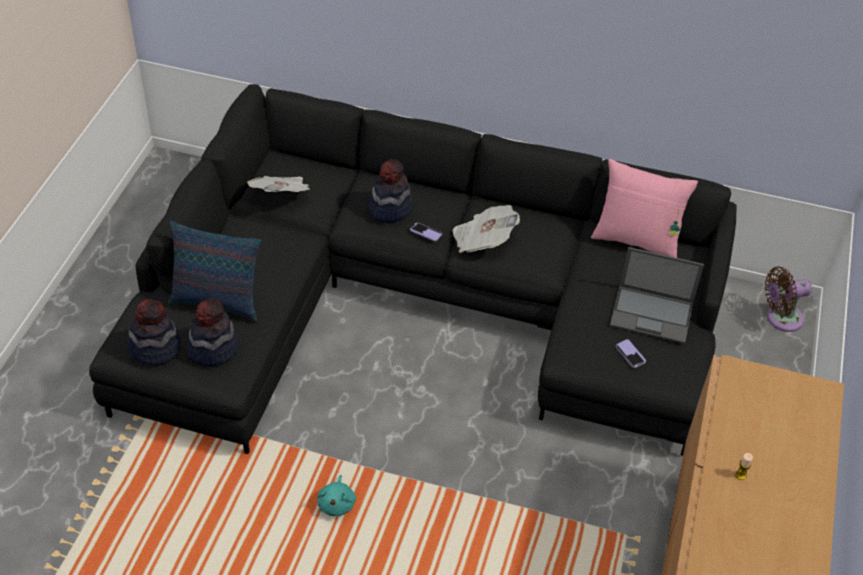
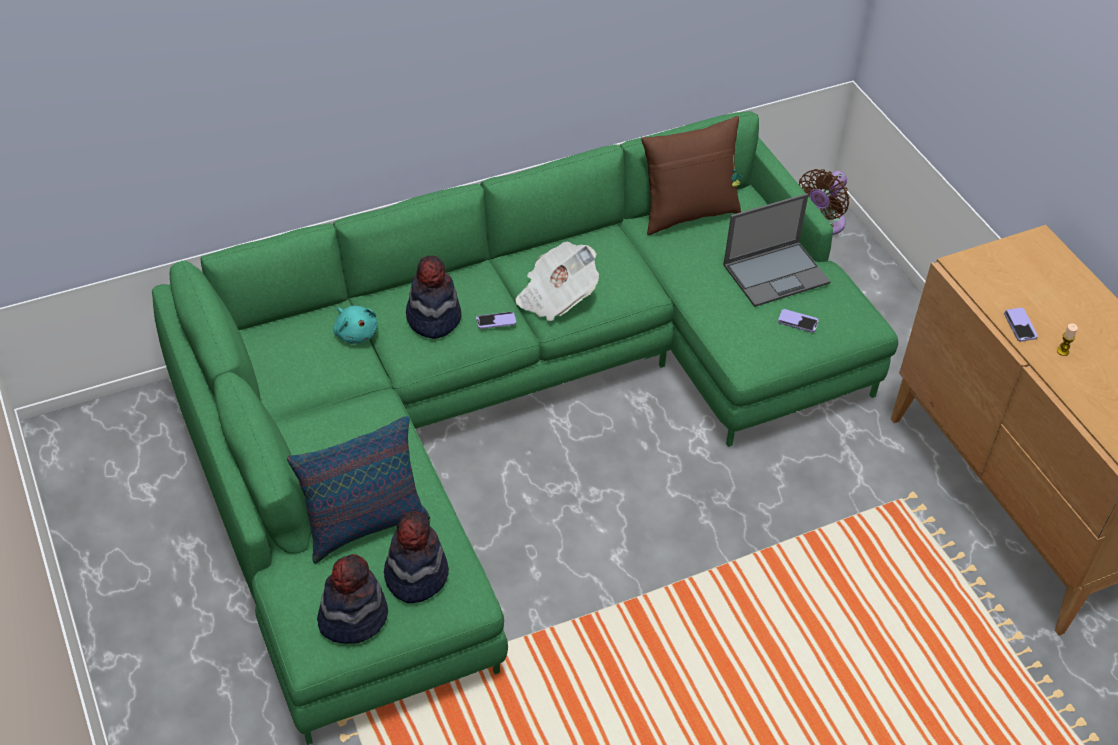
camera: 40 degrees left, 0 degrees up
black sofa [89,84,737,456] -> green sofa [152,111,898,745]
newspaper [247,176,310,192] -> none
turquoise plush toy [317,475,356,517] -> turquoise plush toy moved to [333,306,378,344]
pink pillow [591,159,698,258] -> brown pillow [641,116,742,235]
none -> phone [1004,308,1038,342]

